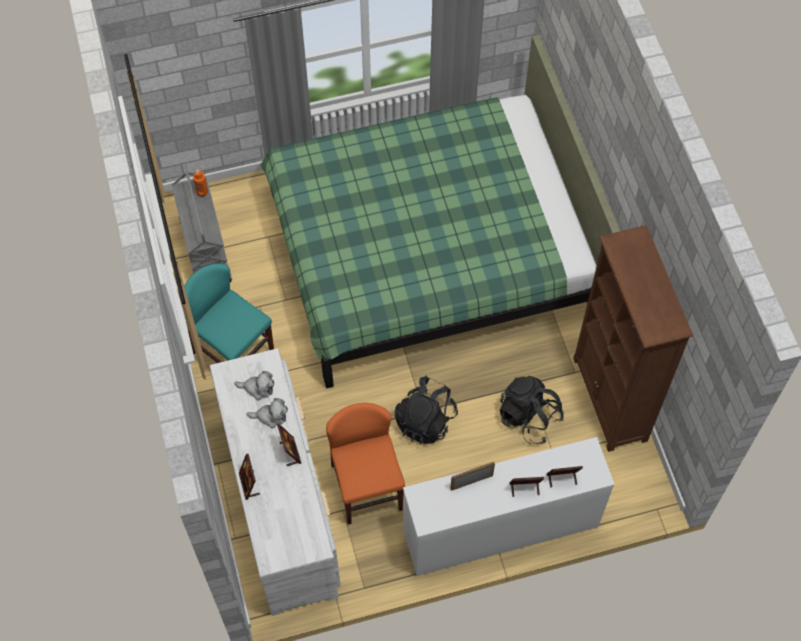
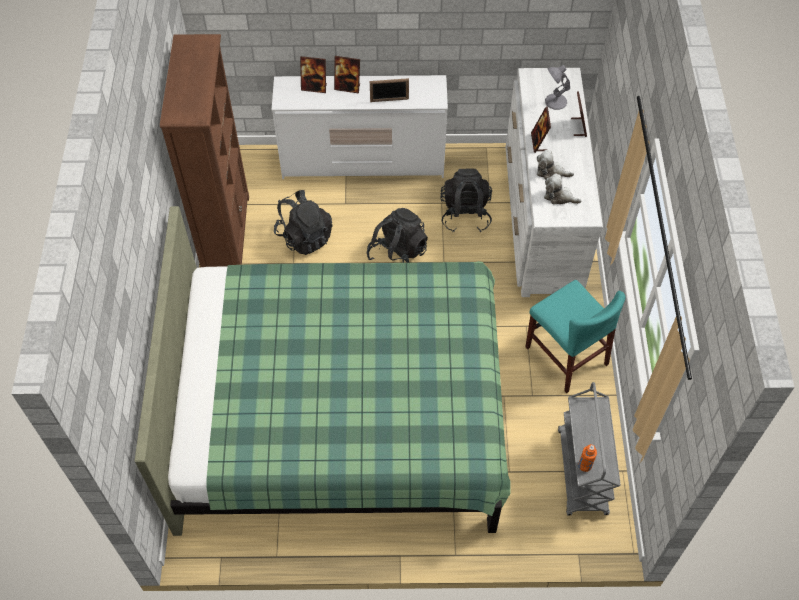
camera: 165 degrees left, 5 degrees down
orange chair [326,403,405,525] -> black backpack [440,169,492,232]
none -> grey table lamp [545,65,570,110]

